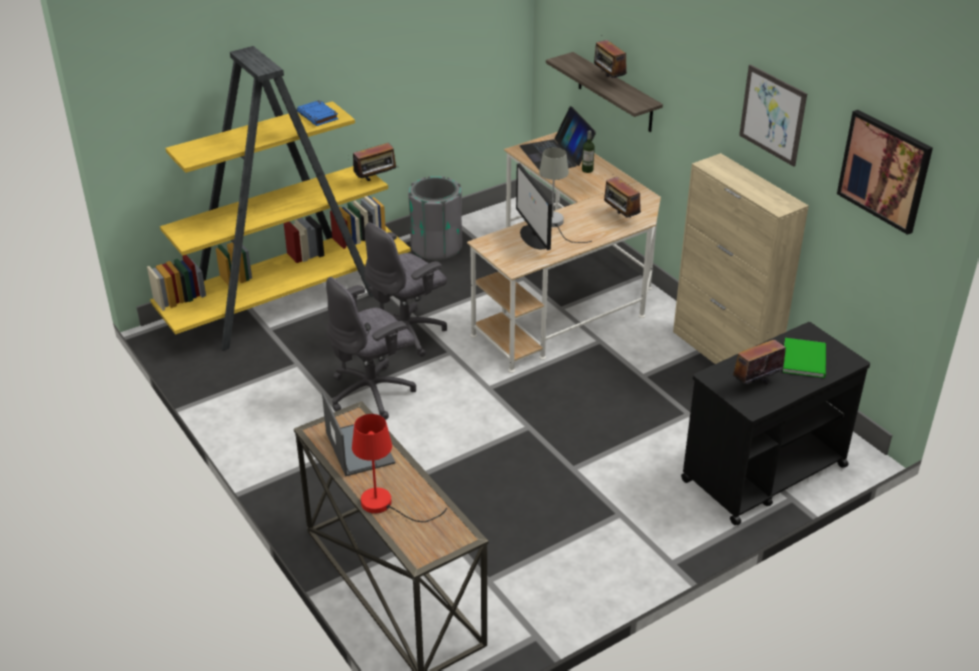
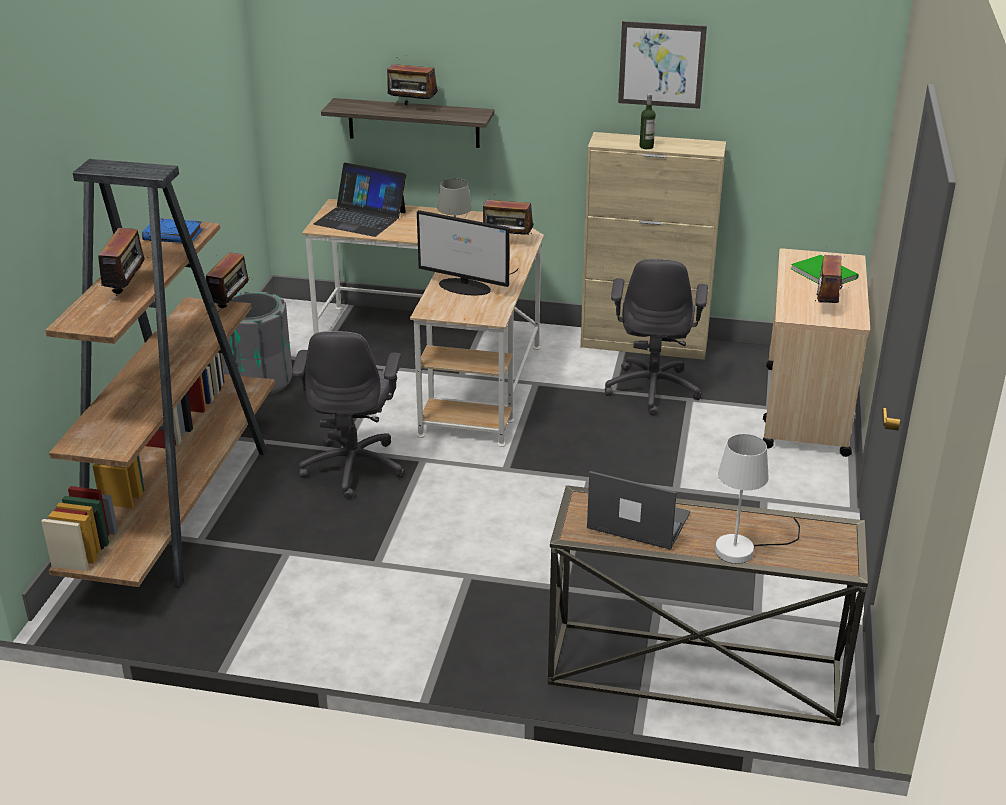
camera: 45 degrees left, 5 degrees down
yellow bookcase [147,46,411,351] -> brown bookcase [41,159,275,588]
grey office chair [326,277,416,420] -> grey office chair moved to [605,259,708,415]
red table lamp [352,414,447,522] -> white table lamp [715,434,800,564]
bottle [582,131,595,173] -> bottle moved to [640,94,656,149]
black cart [681,322,870,525] -> beige cart [762,248,870,457]
picture [837,110,933,235] -> none
none -> radio [98,228,149,298]

